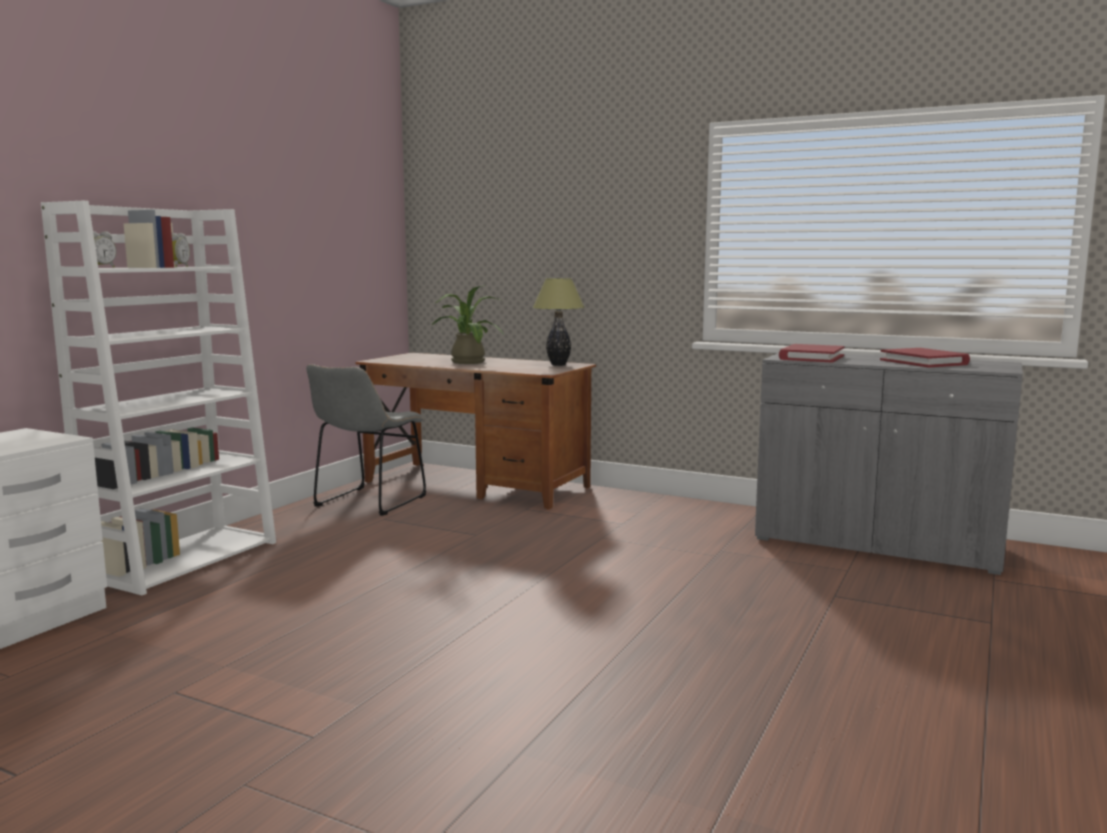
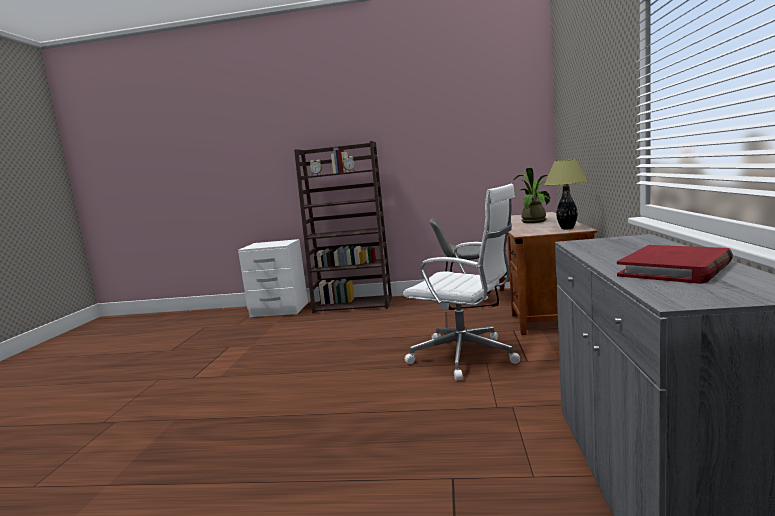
camera: 70 degrees right, 0 degrees up
white bookcase [41,201,276,595] -> brown bookcase [294,141,392,314]
red book [779,344,845,363] -> none
none -> white office chair [403,184,520,381]

